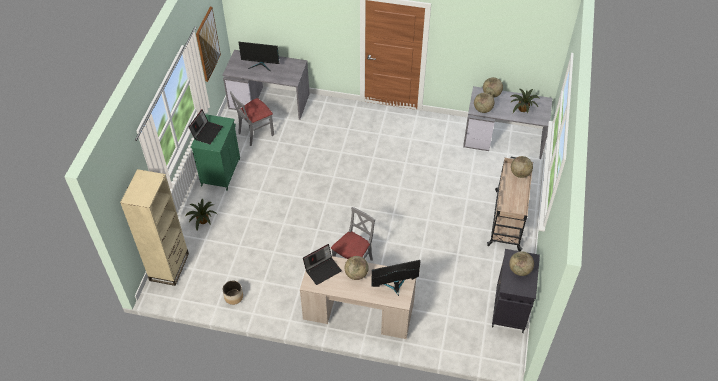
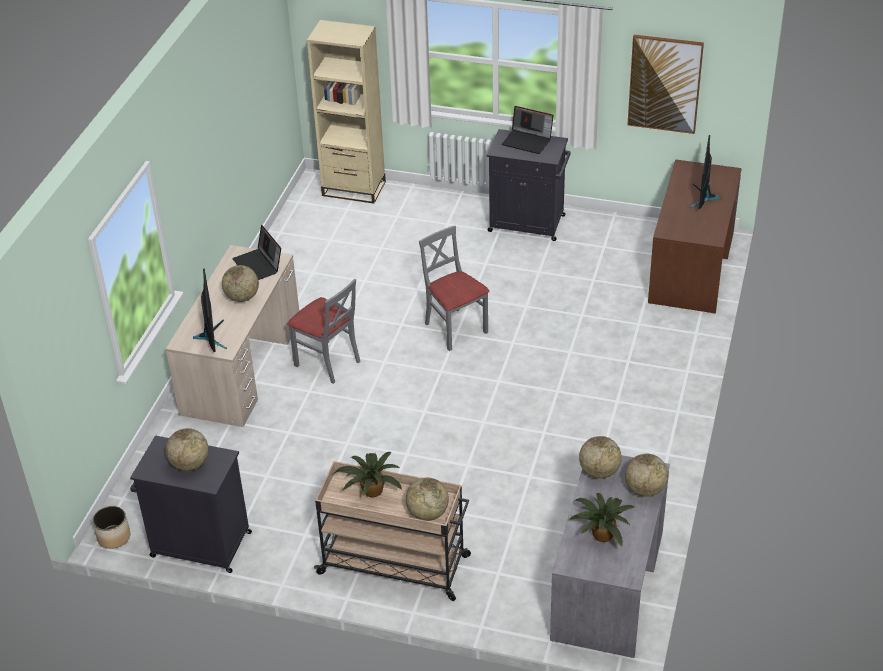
camera: 95 degrees right, 10 degrees down
potted plant [186,199,217,230] -> potted plant moved to [334,452,402,497]
green cabinet [190,114,240,191] -> black cabinet [487,129,571,241]
grey desk [223,50,310,120] -> brown desk [648,159,742,314]
planter [223,281,243,305] -> planter moved to [92,506,130,549]
grey chair [230,91,274,146] -> grey chair moved to [419,225,490,351]

